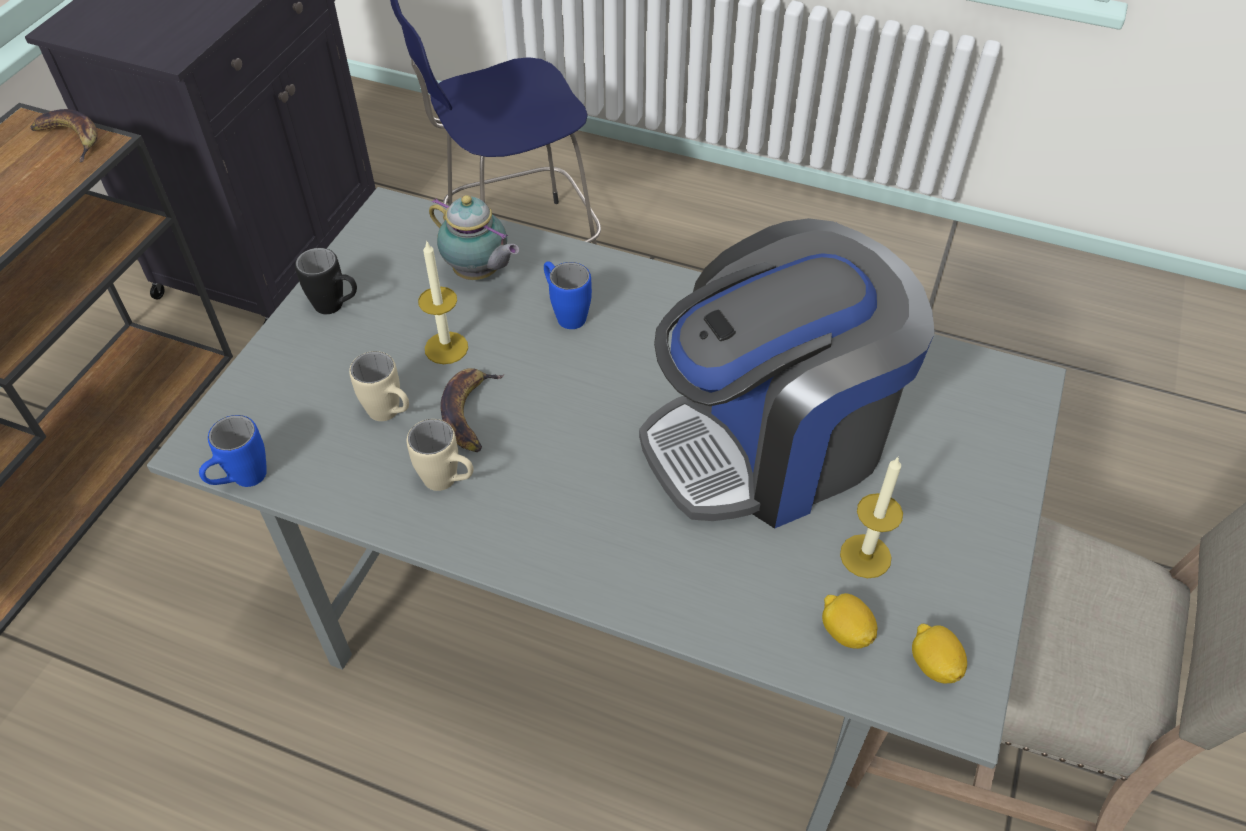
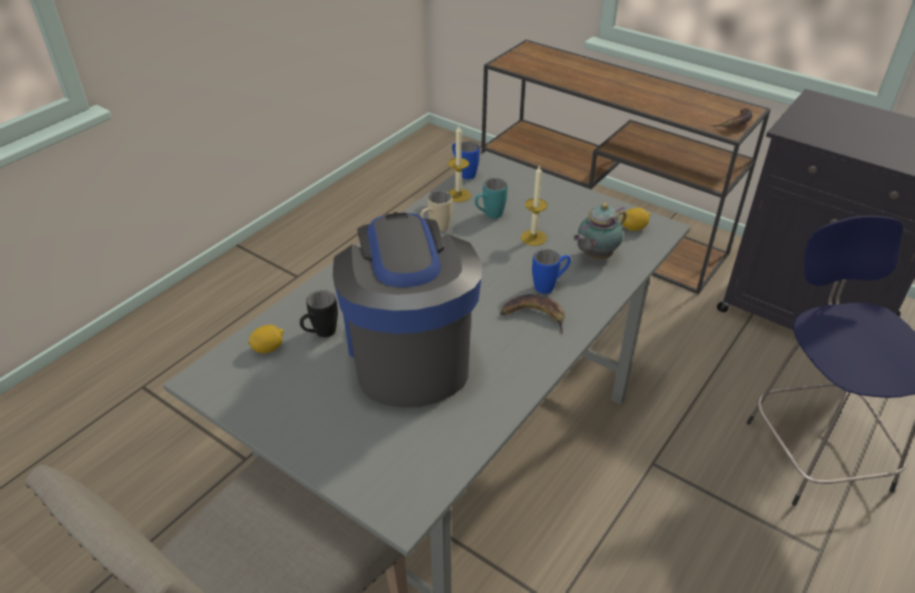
camera: 105 degrees right, 10 degrees down
black mug [295,248,357,314] -> black mug moved to [300,290,338,337]
beige mug [349,351,409,421] -> turquoise mug [475,178,508,219]
banana [440,368,505,452] -> banana moved to [500,294,565,334]
candle [840,456,903,578] -> candle moved to [448,126,471,202]
lemon [912,624,967,684] -> lemon moved to [621,208,650,231]

